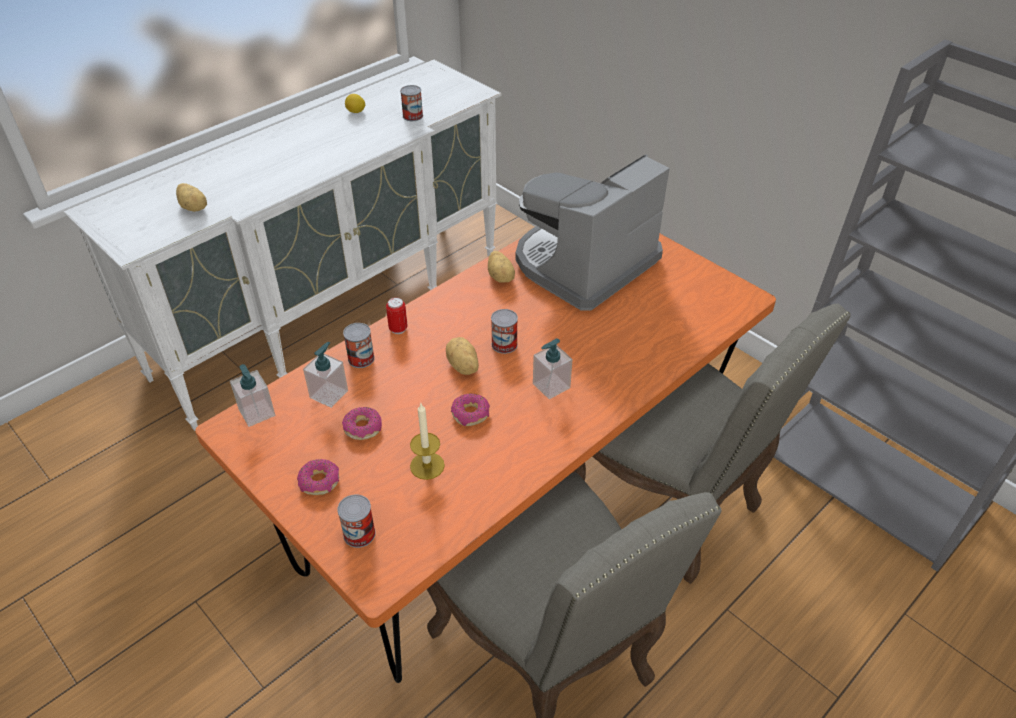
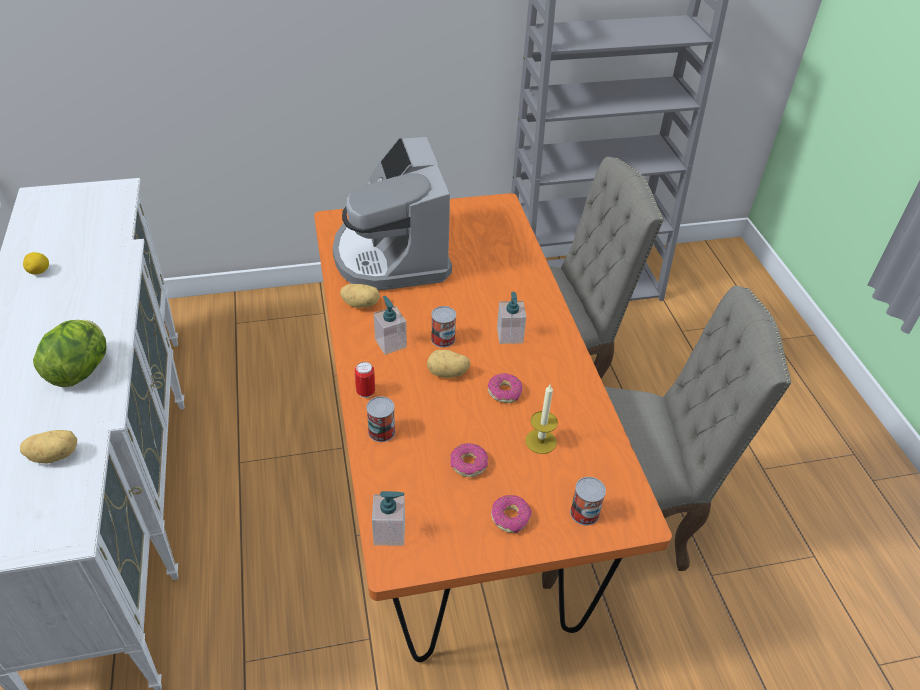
camera: 60 degrees left, 0 degrees up
soap dispenser [303,342,348,408] -> soap dispenser moved to [374,296,407,355]
can [400,85,423,121] -> none
none -> lettuce [33,320,107,387]

